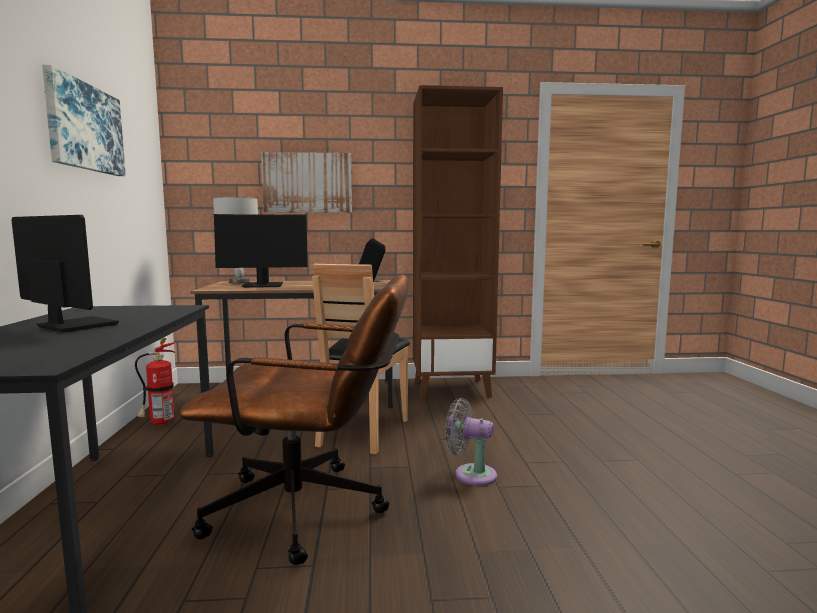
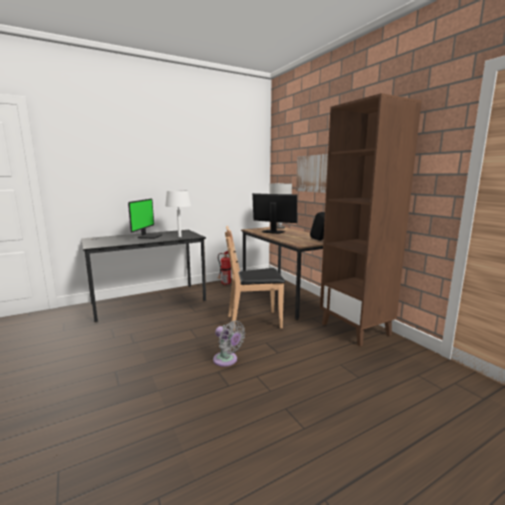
camera: 65 degrees right, 5 degrees up
picture [42,65,126,176] -> none
brown office chair [179,275,409,565] -> none
monitor [214,214,308,288] -> monitor turned 150 degrees clockwise [252,193,297,234]
grey fan [445,398,497,486] -> grey fan turned 135 degrees clockwise [213,321,245,367]
none -> white table lamp [165,190,191,237]

